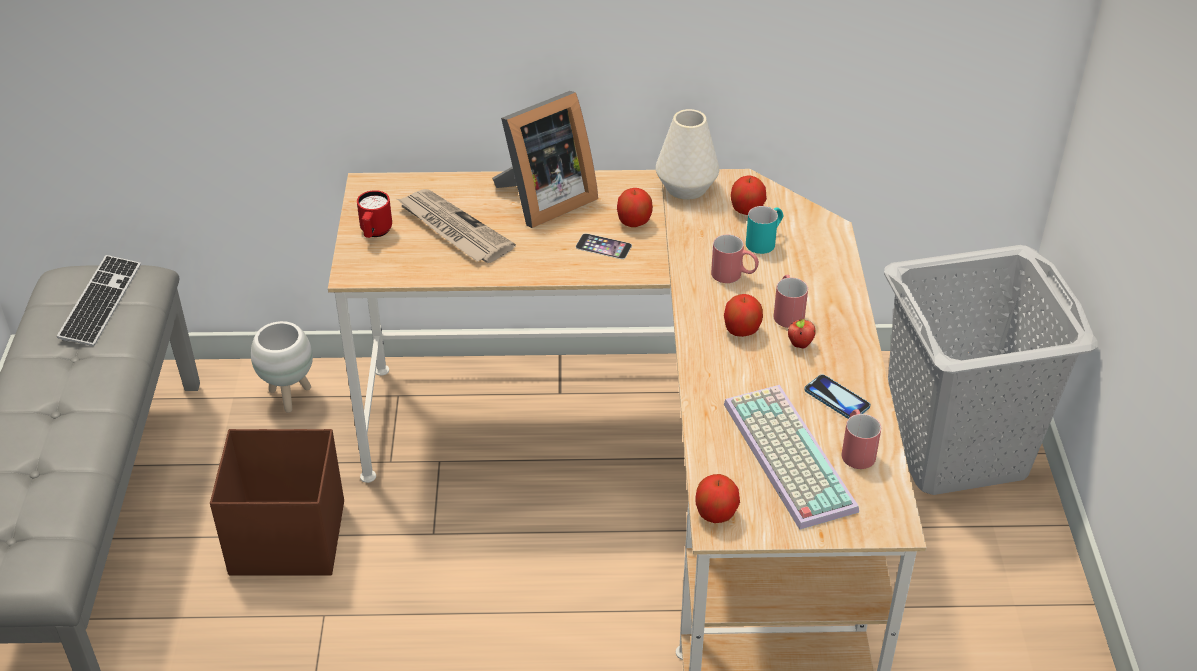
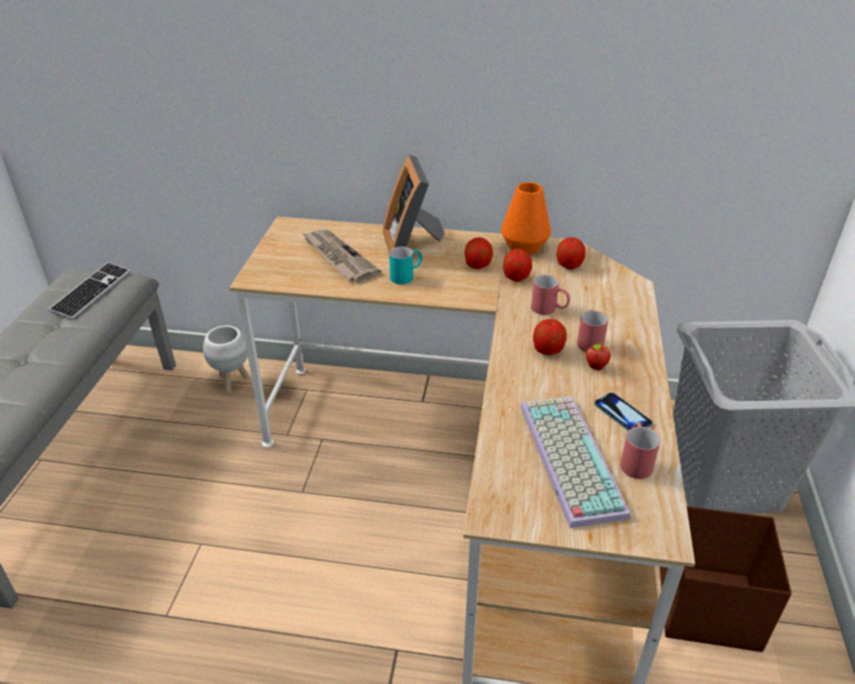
camera: 10 degrees right, 5 degrees down
brown storage box [210,429,344,576] -> brown storage box moved to [659,506,792,652]
red mug [357,190,392,238] -> none
picture frame [492,91,598,228] -> picture frame turned 105 degrees clockwise [383,155,444,252]
phone [576,233,632,259] -> none
white vase [656,109,719,200] -> orange vase [501,182,551,255]
apple [695,474,740,523] -> apple moved to [503,249,532,282]
turquoise mug [746,206,783,254] -> turquoise mug moved to [389,247,422,284]

